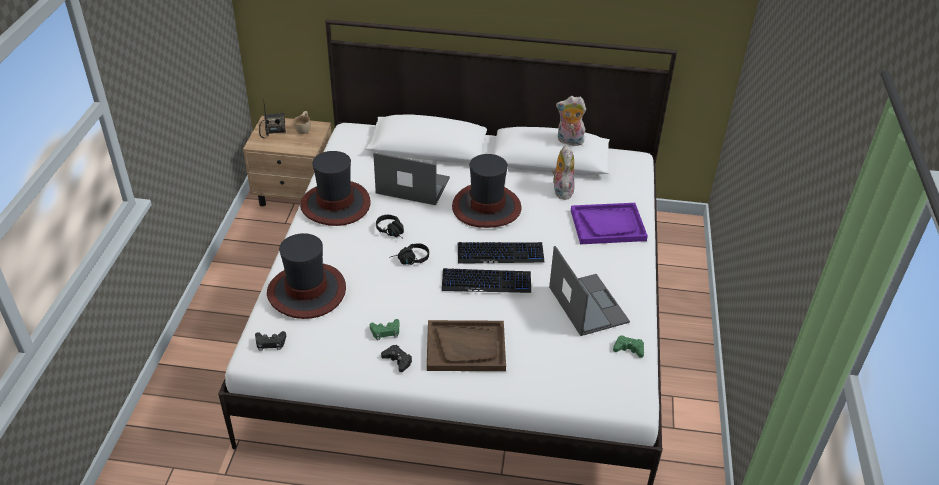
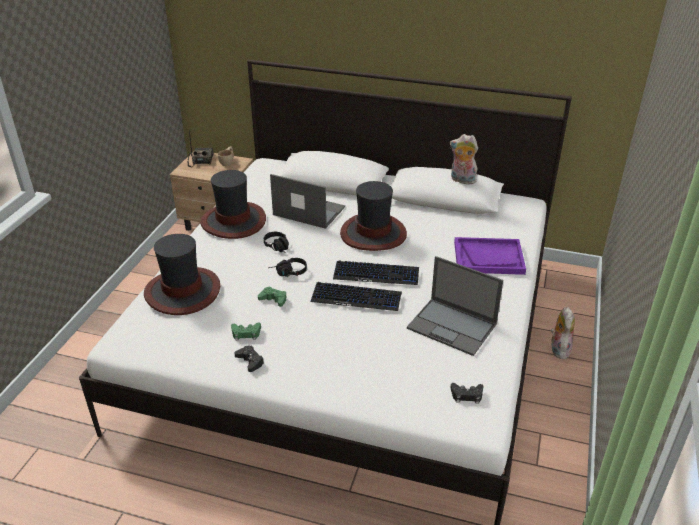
camera: 10 degrees right, 5 degrees down
black game controller [255,331,286,351] -> black game controller moved to [450,383,484,404]
brown tray [427,320,506,371] -> none
laptop [549,246,630,336] -> laptop turned 135 degrees clockwise [407,256,503,356]
plush toy [552,145,575,200] -> plush toy moved to [551,307,575,359]
green game controller [613,335,644,358] -> green game controller moved to [258,287,286,307]

